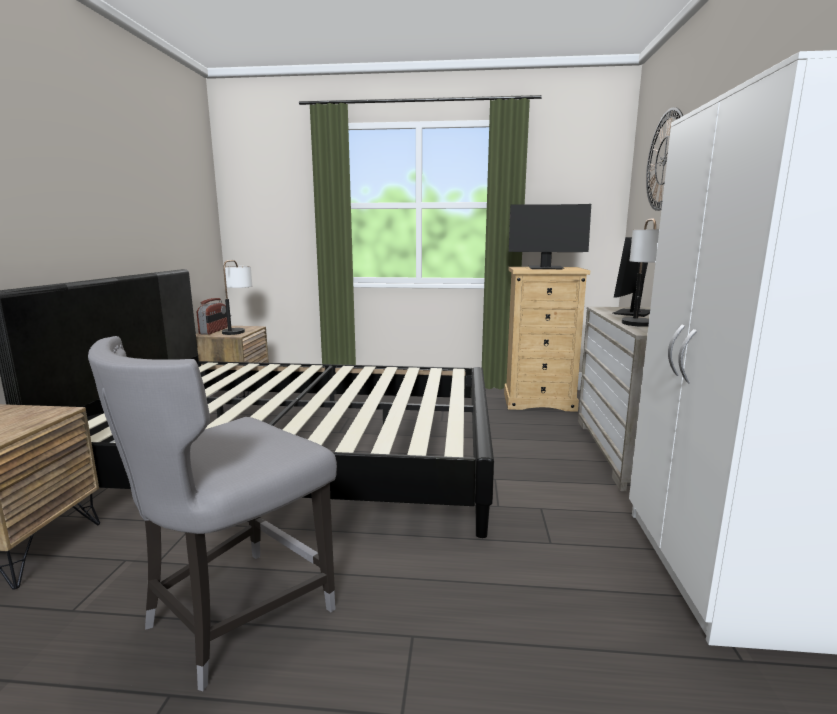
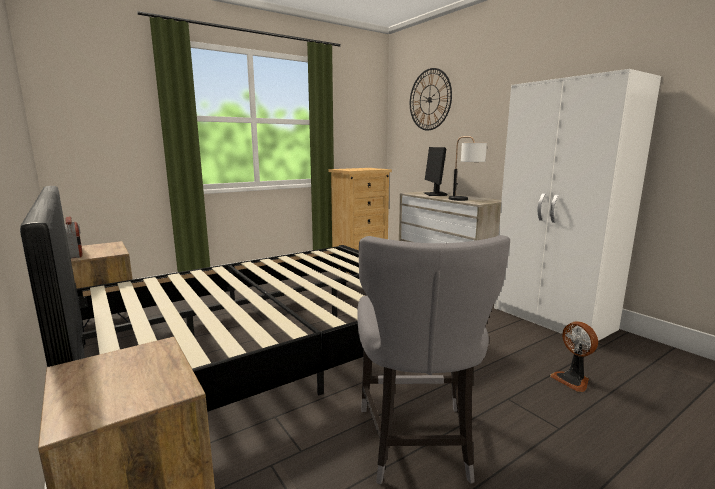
camera: 40 degrees left, 0 degrees up
table lamp [222,260,252,335] -> none
monitor [509,204,591,269] -> none
none -> fan [550,321,598,392]

